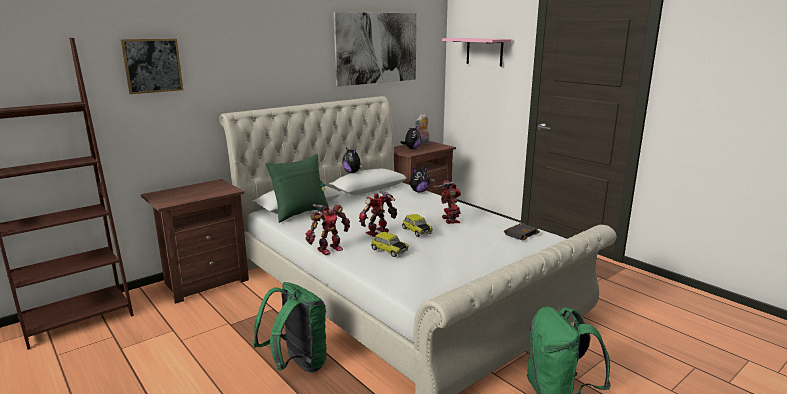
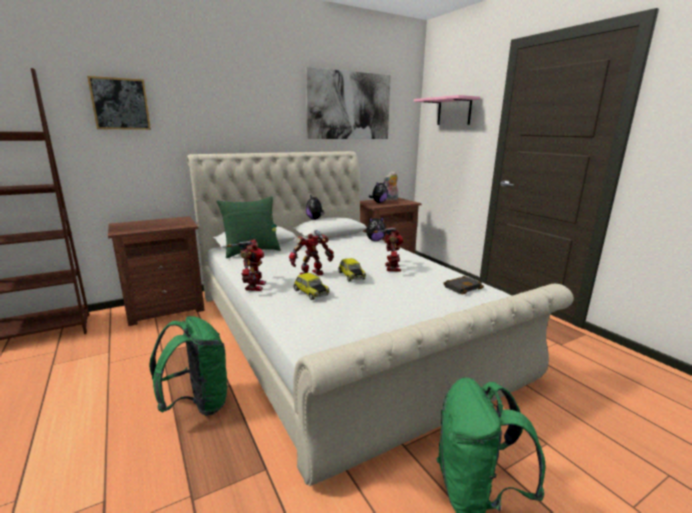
camera: 10 degrees right, 0 degrees up
toy robot [305,204,350,255] -> toy robot turned 60 degrees counterclockwise [227,239,266,291]

